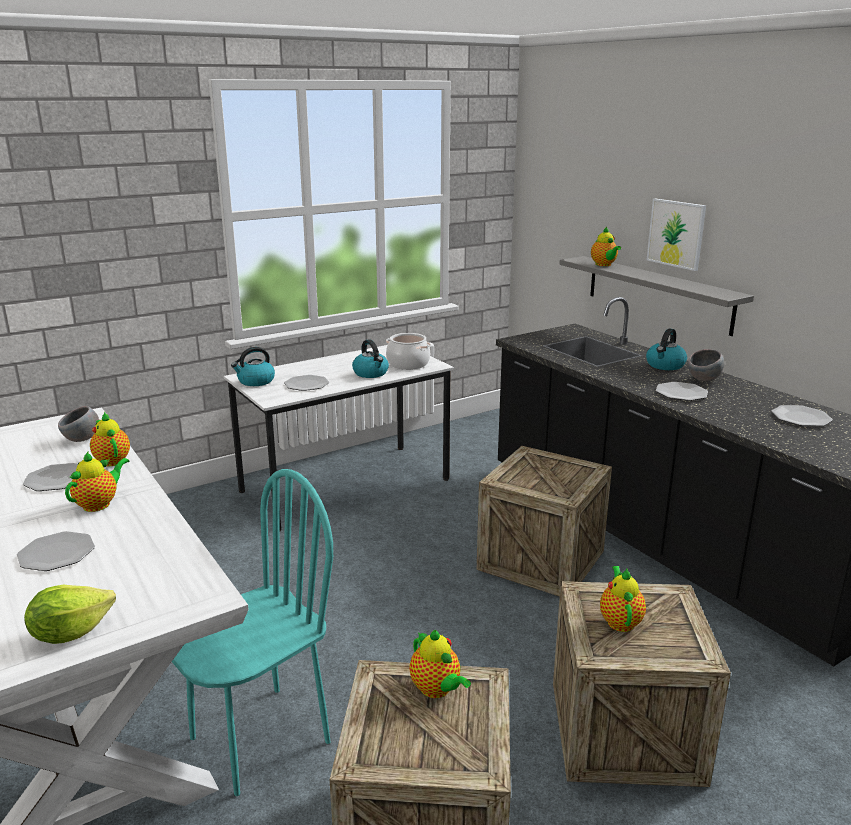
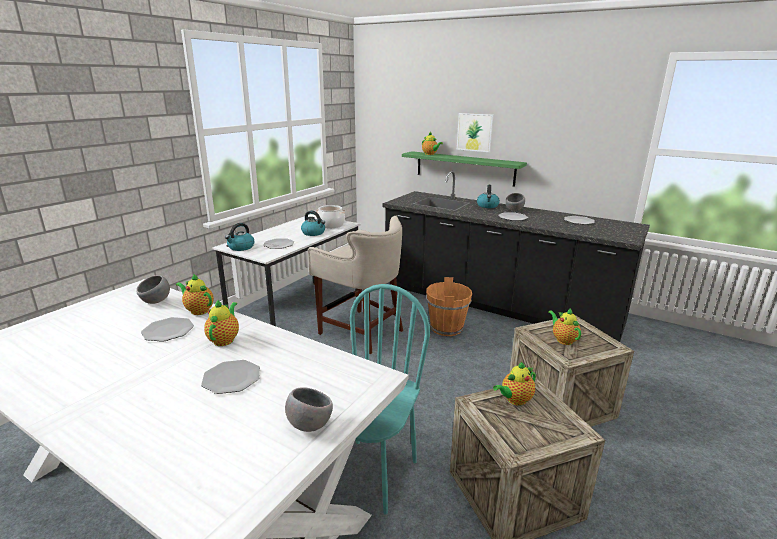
camera: 25 degrees left, 0 degrees up
lettuce [24,585,116,644] -> grey bowl [285,387,333,432]
teapot [409,630,471,698] -> teapot turned 120 degrees clockwise [493,362,536,406]
crate [477,446,612,597] -> orange bucket [426,277,472,336]
grey shelf [559,256,754,336] -> green shelf [402,151,527,187]
none -> beige stool [308,216,403,354]

